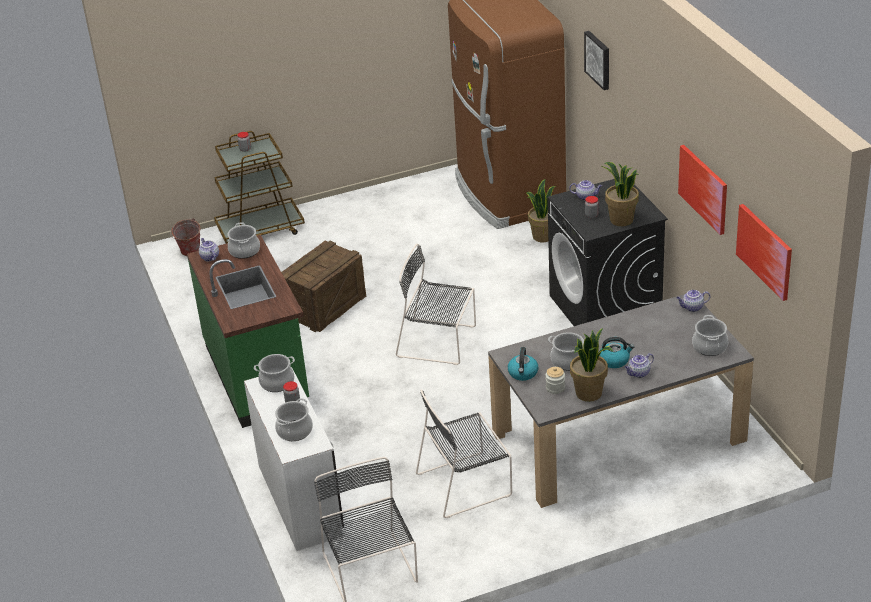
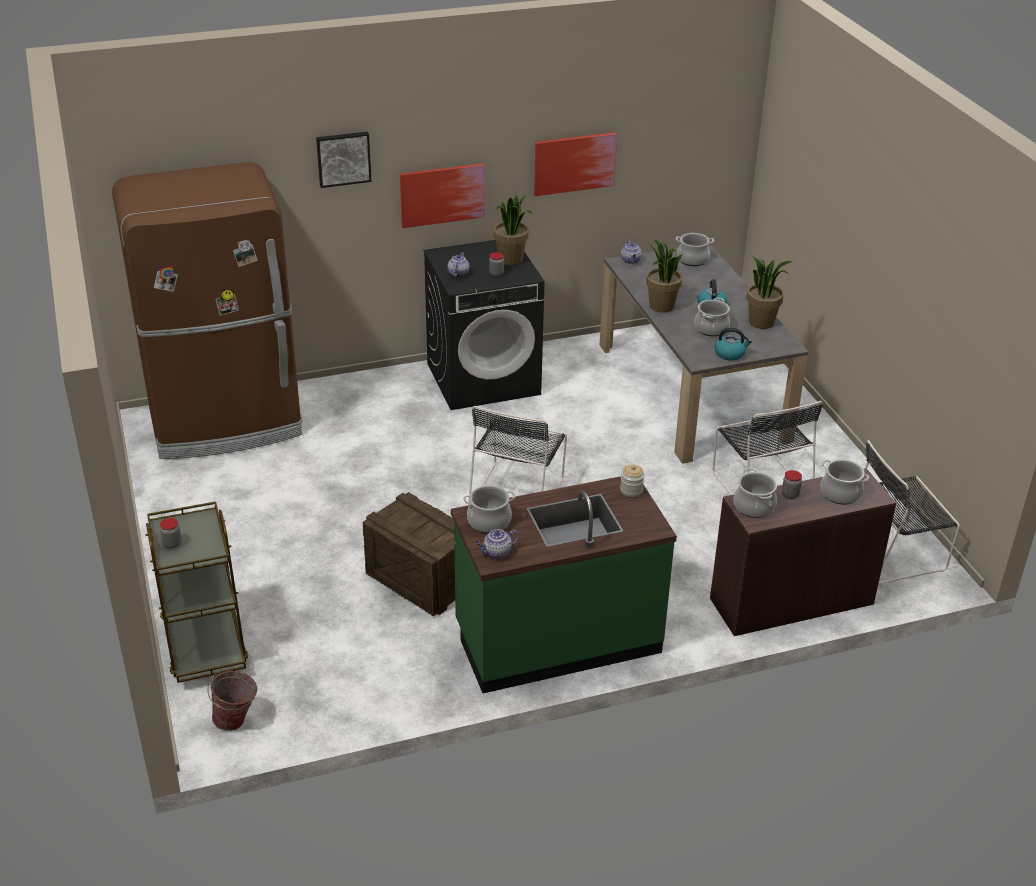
camera: 90 degrees left, 0 degrees up
white desk [244,367,344,551] -> brown desk [710,468,896,636]
potted plant [527,179,556,242] -> potted plant moved to [645,240,683,313]
jar [546,367,565,394] -> jar moved to [620,464,644,497]
teapot [625,353,654,378] -> none
picture [736,204,792,301] -> picture moved to [400,163,485,228]

